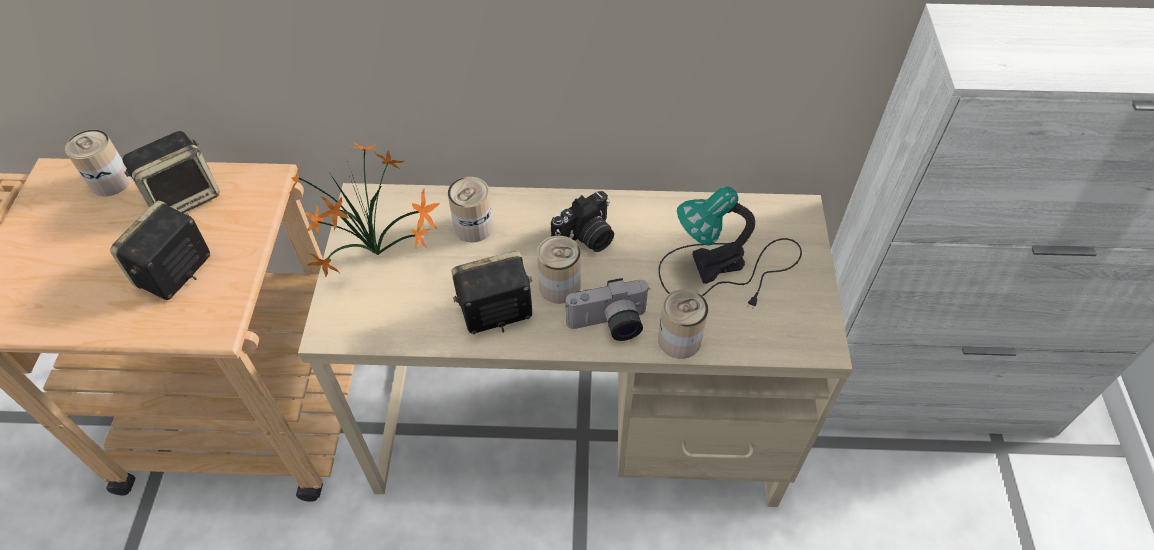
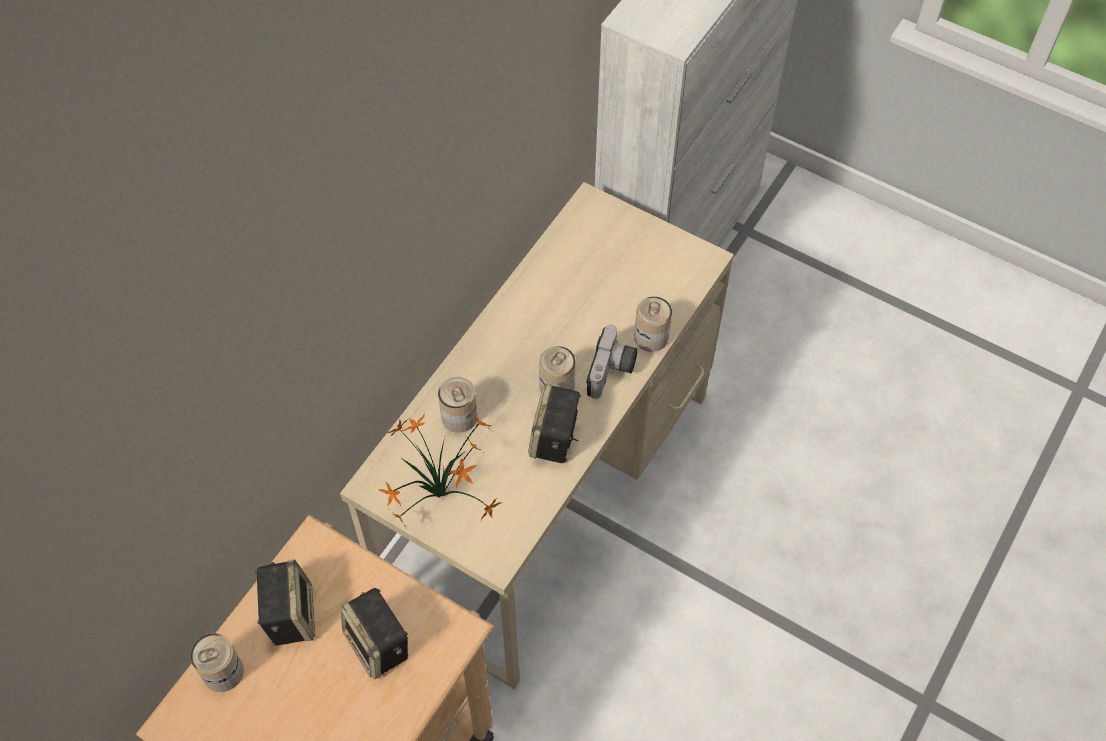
camera: 60 degrees left, 5 degrees up
camera [551,191,614,252] -> none
table lamp [659,186,802,310] -> none

